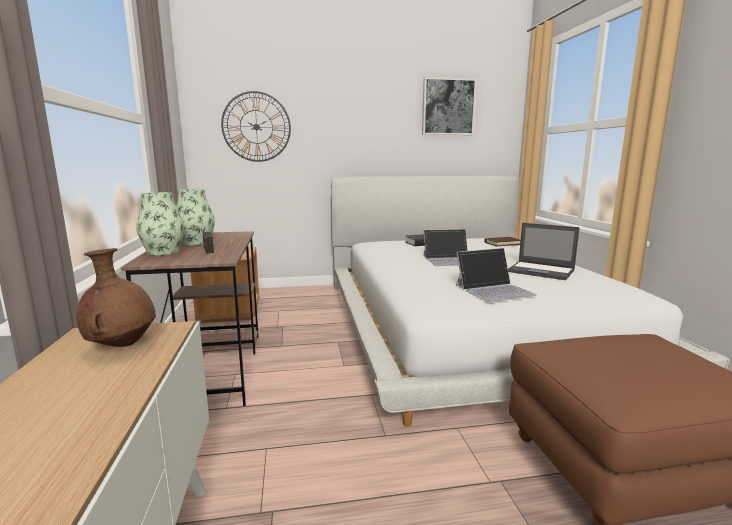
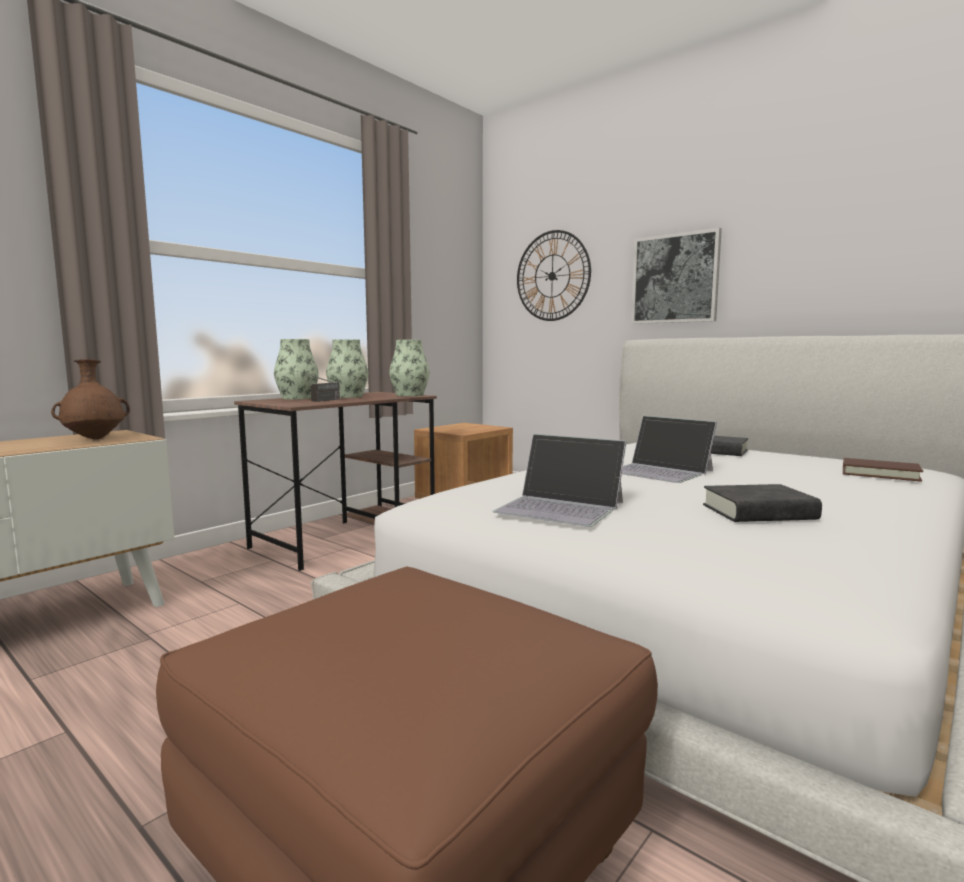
camera: 50 degrees right, 5 degrees down
picture [422,77,477,135] -> picture moved to [631,228,722,324]
laptop [508,223,580,280] -> black book [703,484,822,522]
none -> vase [389,340,430,396]

